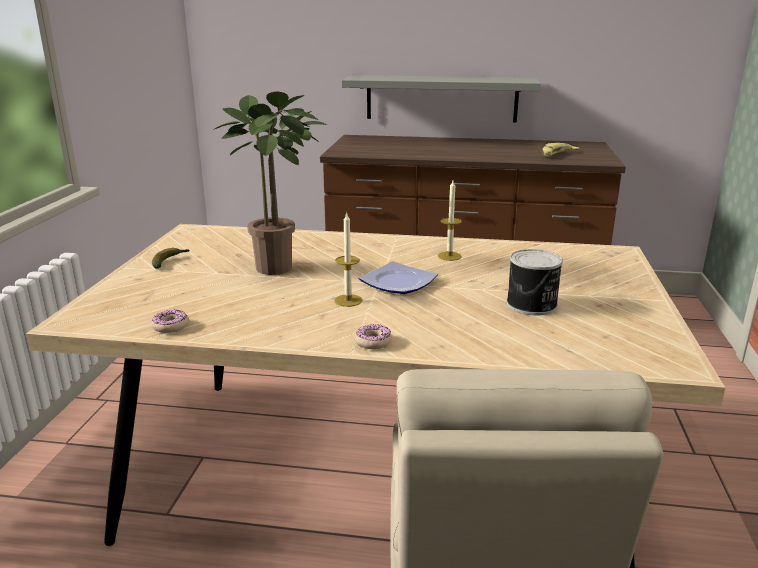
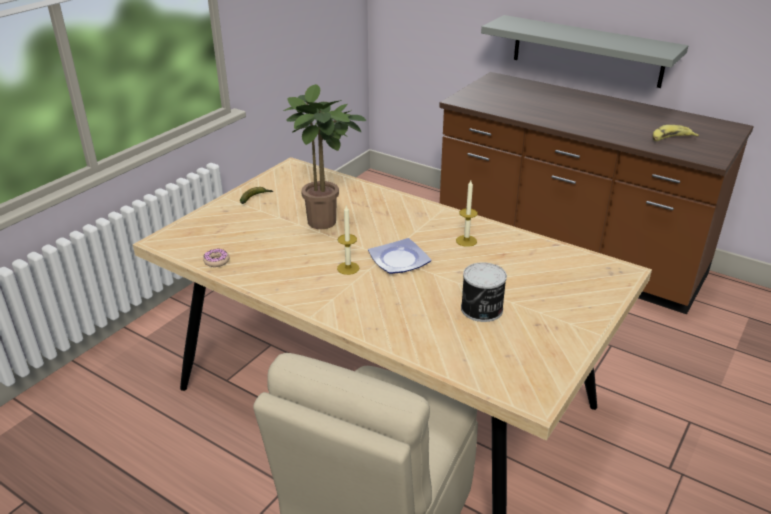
camera: 25 degrees right, 10 degrees up
donut [354,324,392,349] -> none

